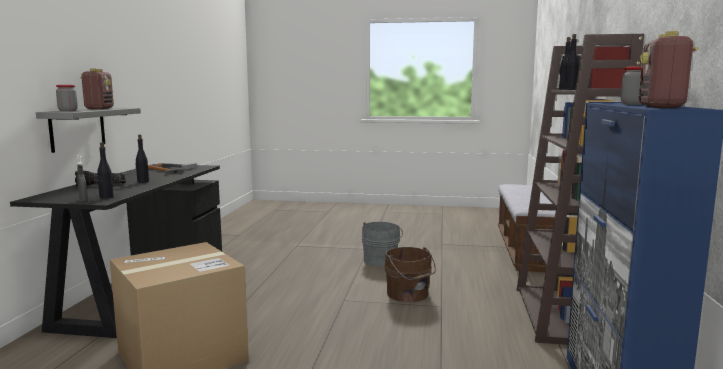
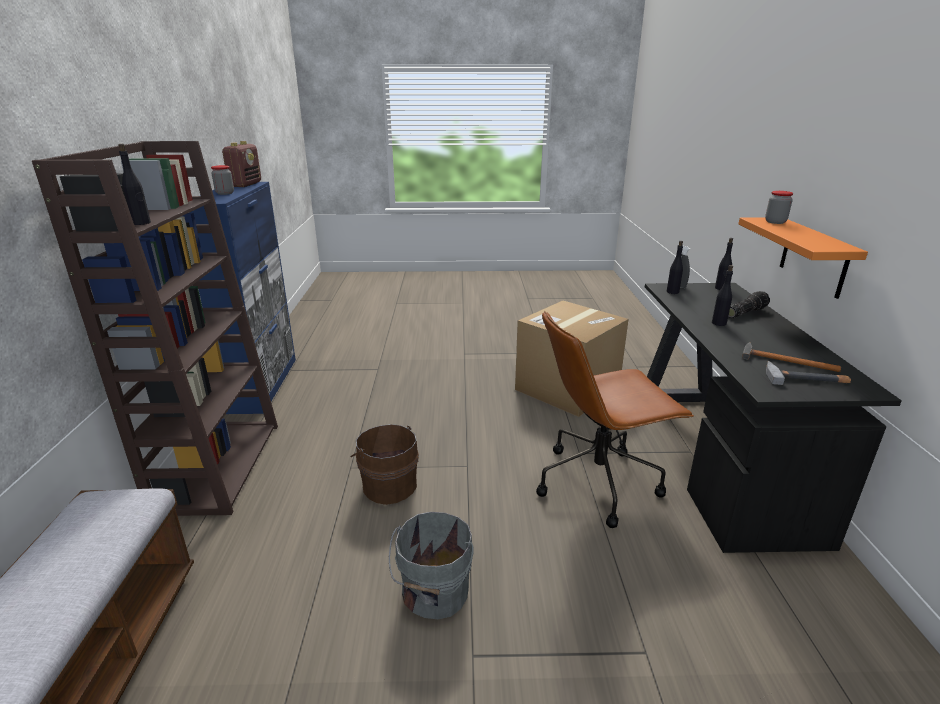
camera: 170 degrees right, 15 degrees up
grey shelf [36,108,141,153] -> orange shelf [738,217,868,299]
radio [80,68,114,110] -> none
black bottle [564,34,579,90] -> black bottle moved to [715,238,733,290]
none -> brown office chair [536,311,694,528]

